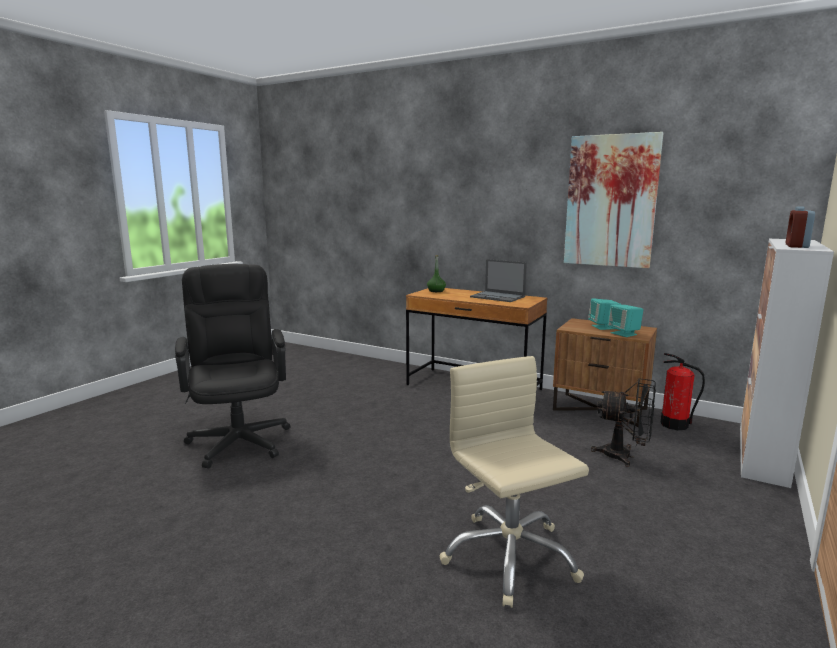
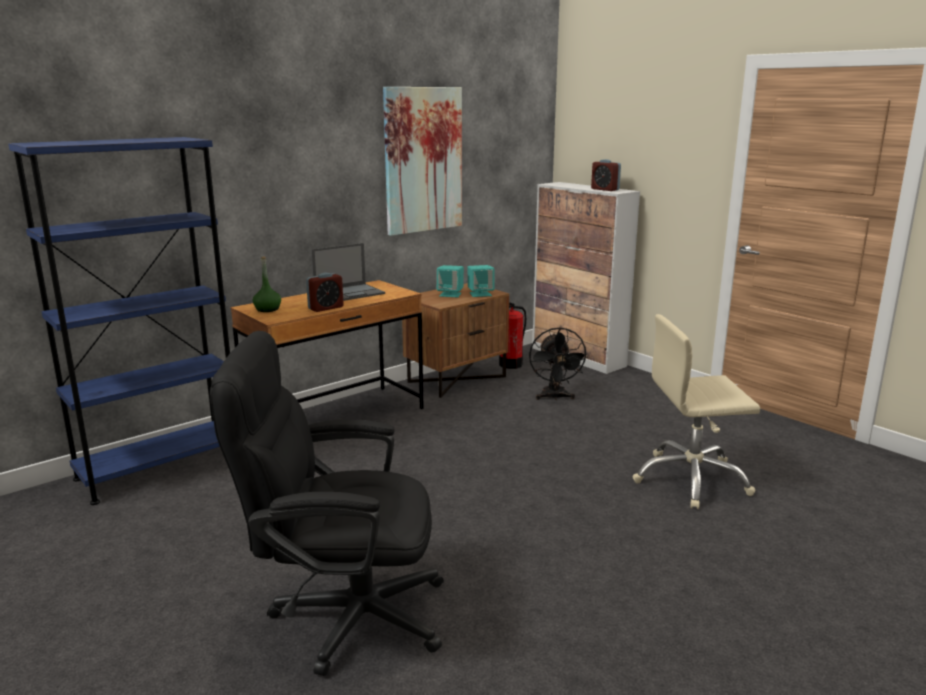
camera: 70 degrees left, 5 degrees up
black fan [591,378,656,467] -> black fan turned 135 degrees clockwise [529,327,588,400]
none -> blue bookcase [8,137,230,505]
none -> alarm clock [306,273,344,312]

